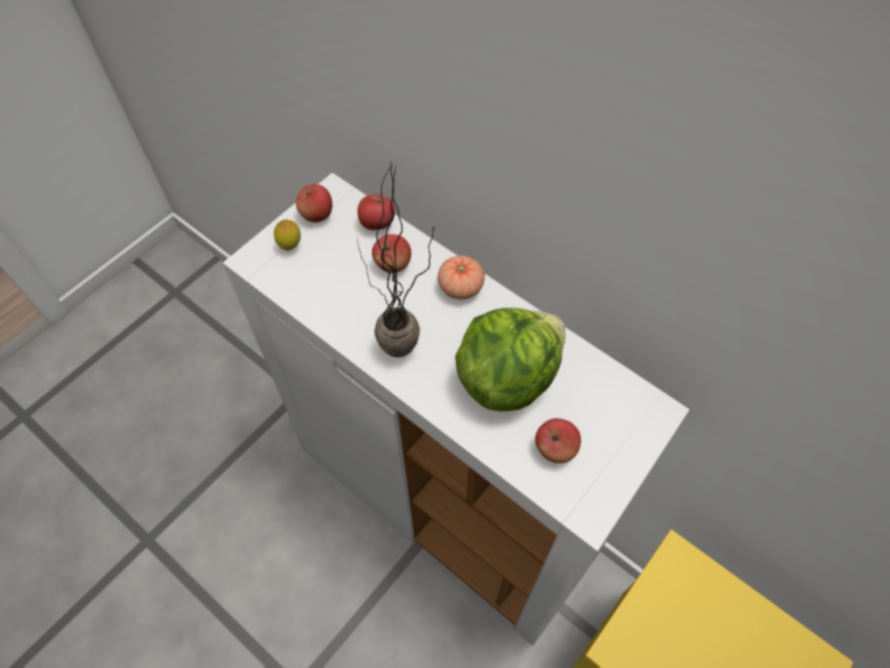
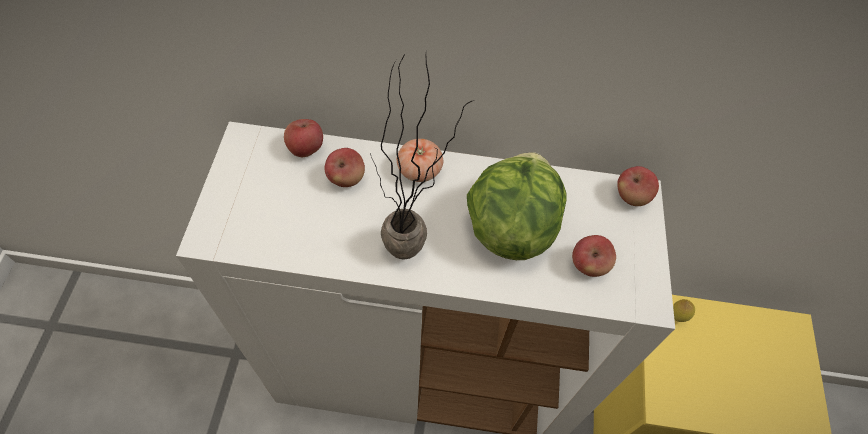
camera: 35 degrees left, 0 degrees up
lemon [274,220,301,251] -> lemon moved to [673,299,695,322]
apple [296,184,332,222] -> apple moved to [617,166,659,206]

